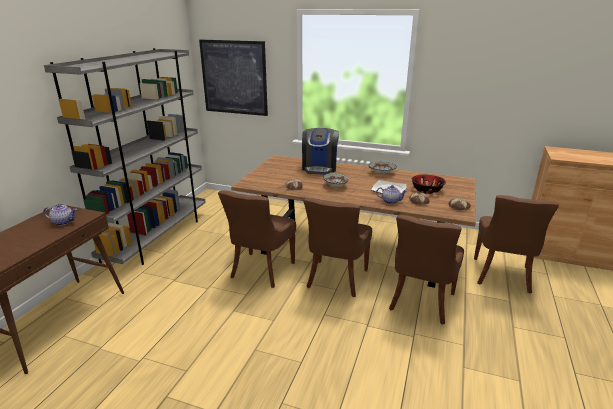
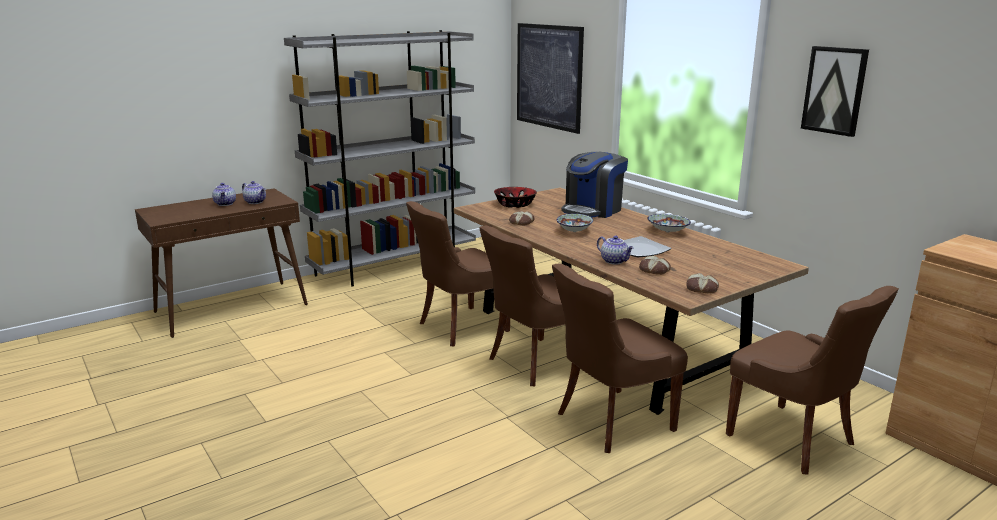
camera: 35 degrees right, 5 degrees down
bowl [412,175,446,194] -> bowl moved to [494,187,537,208]
brown chair [474,195,559,294] -> brown chair turned 90 degrees counterclockwise [726,286,899,475]
none -> teapot [212,183,236,206]
none -> picture [801,46,869,137]

